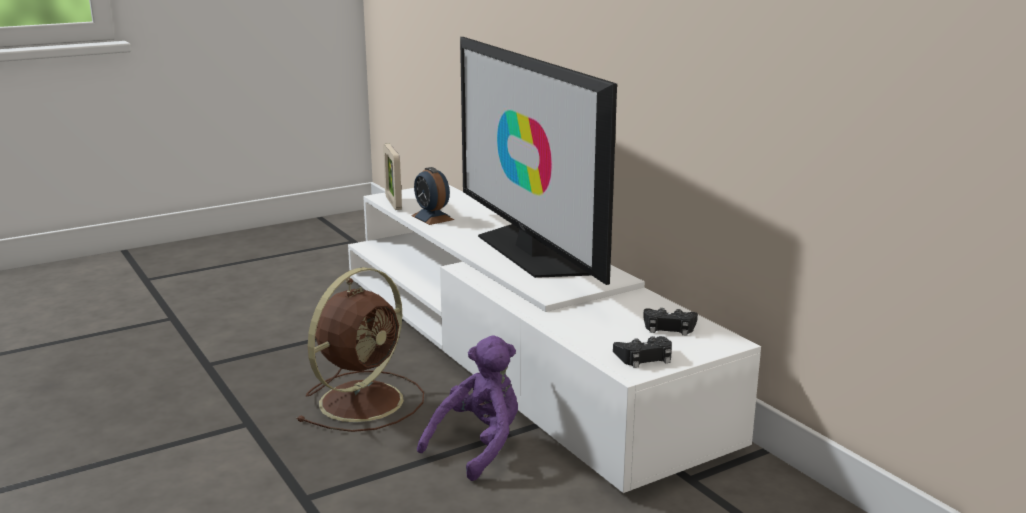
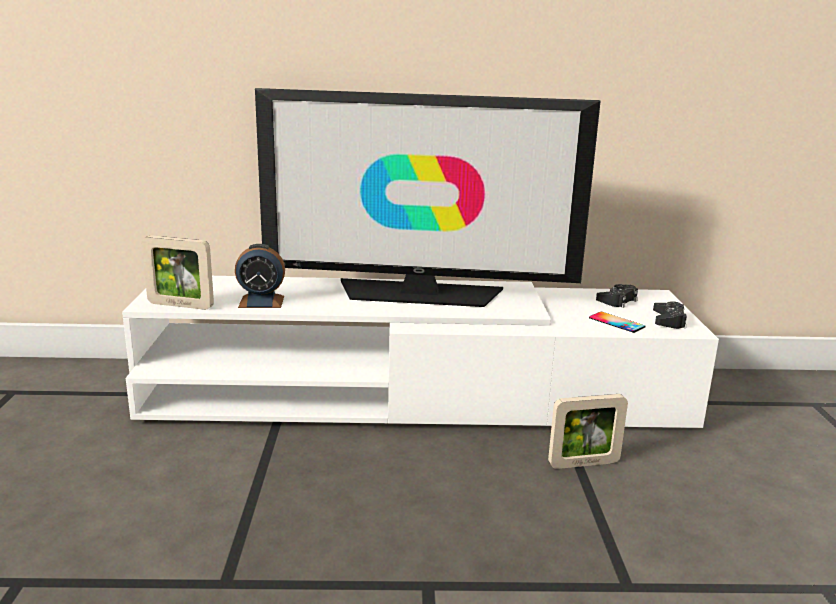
camera: 60 degrees left, 0 degrees up
brown fan [296,267,424,432] -> none
purple plush toy [417,335,518,481] -> picture frame [548,394,628,469]
none -> phone [589,312,646,333]

